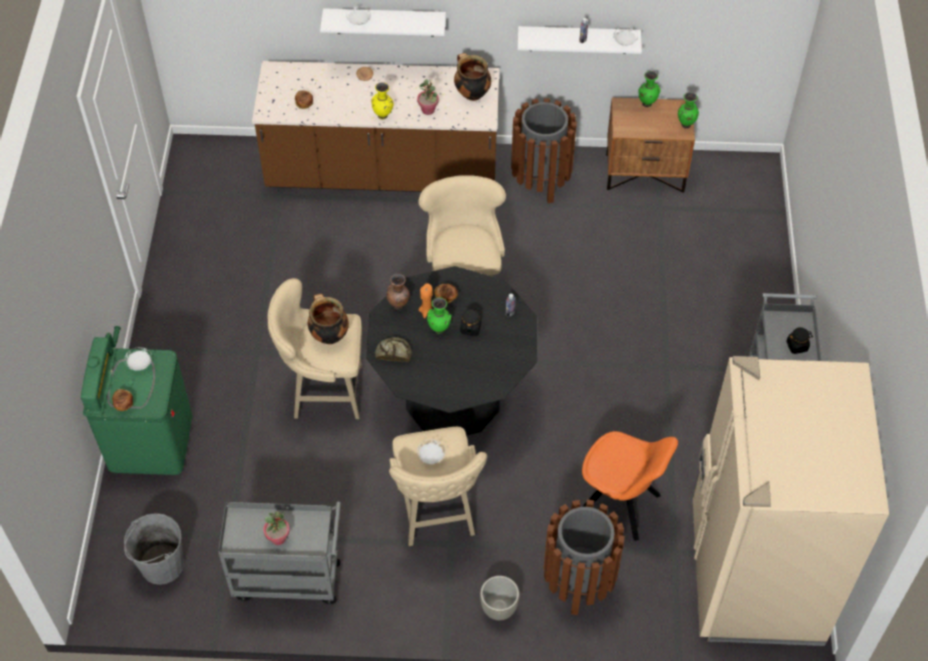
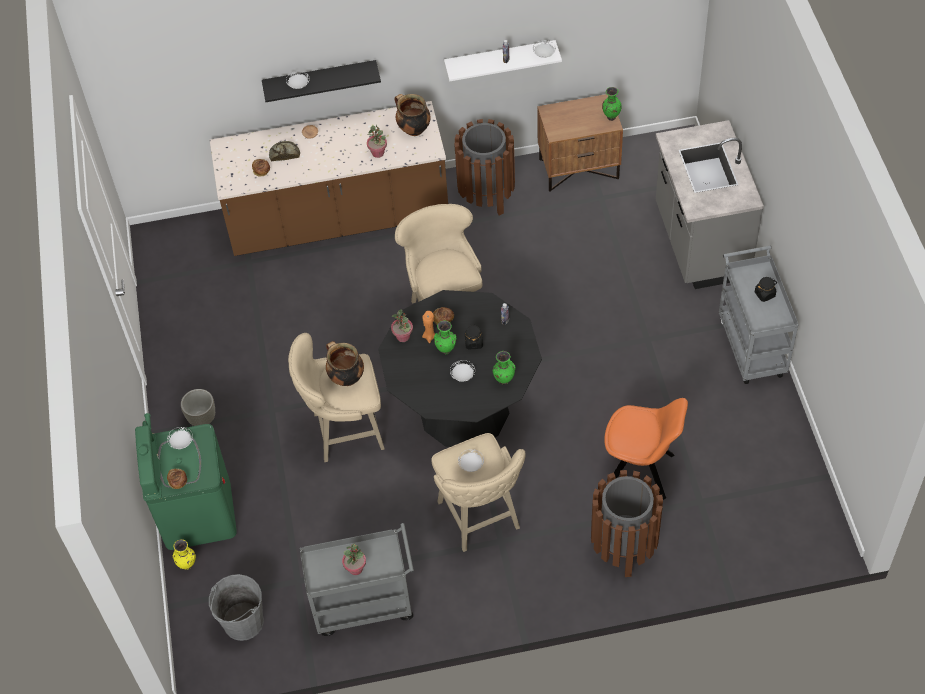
camera: 10 degrees left, 0 degrees up
white shelf [320,8,446,37] -> black shelf [262,60,381,102]
yellow vase [371,82,394,119] -> yellow vase moved to [173,539,196,570]
bread [375,337,412,362] -> bread moved to [269,141,300,161]
brown vase [387,274,410,310] -> potted plant [391,310,413,342]
grey planter [480,576,519,620] -> grey planter moved to [181,389,215,426]
green vase [638,71,660,107] -> green vase moved to [492,351,516,385]
beige fridge [693,356,889,646] -> none
none -> white plate [450,360,475,382]
none -> grey counter [656,120,764,289]

